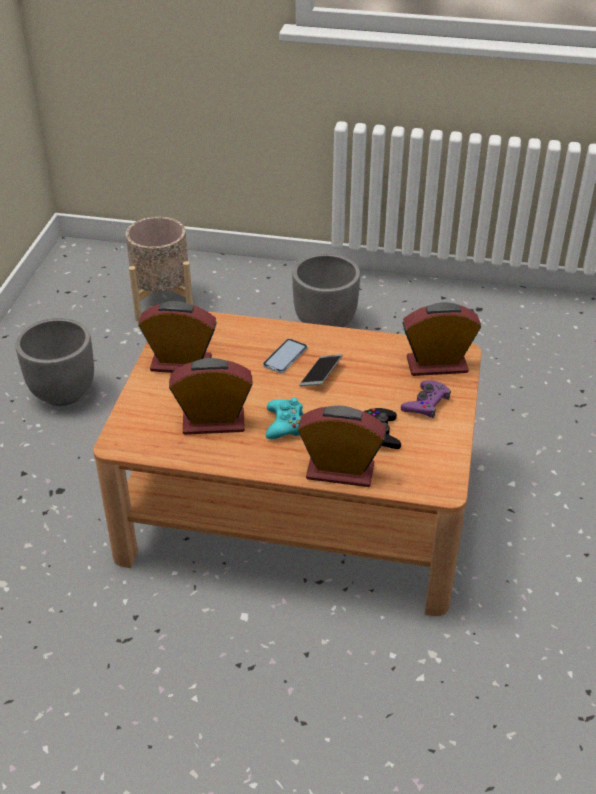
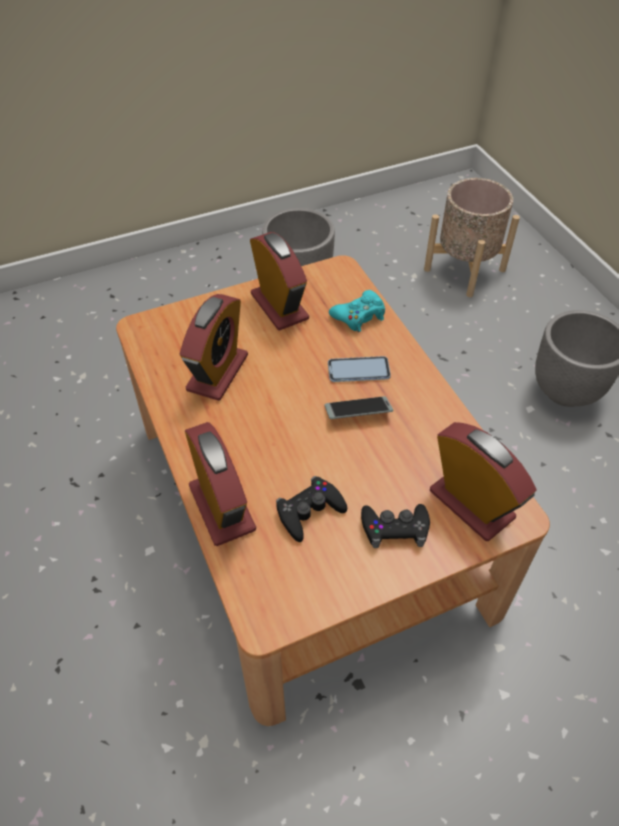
camera: 55 degrees right, 10 degrees up
alarm clock [169,358,253,435] -> alarm clock turned 60 degrees clockwise [180,294,248,401]
turquoise game controller [266,398,304,439] -> turquoise game controller moved to [329,290,385,332]
purple game controller [401,380,451,418] -> black game controller [361,504,430,548]

